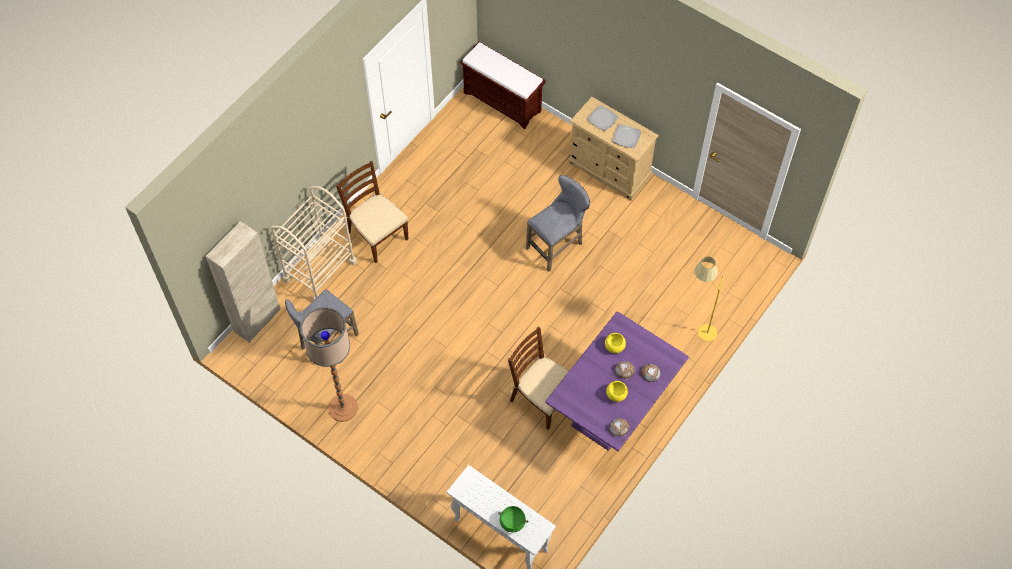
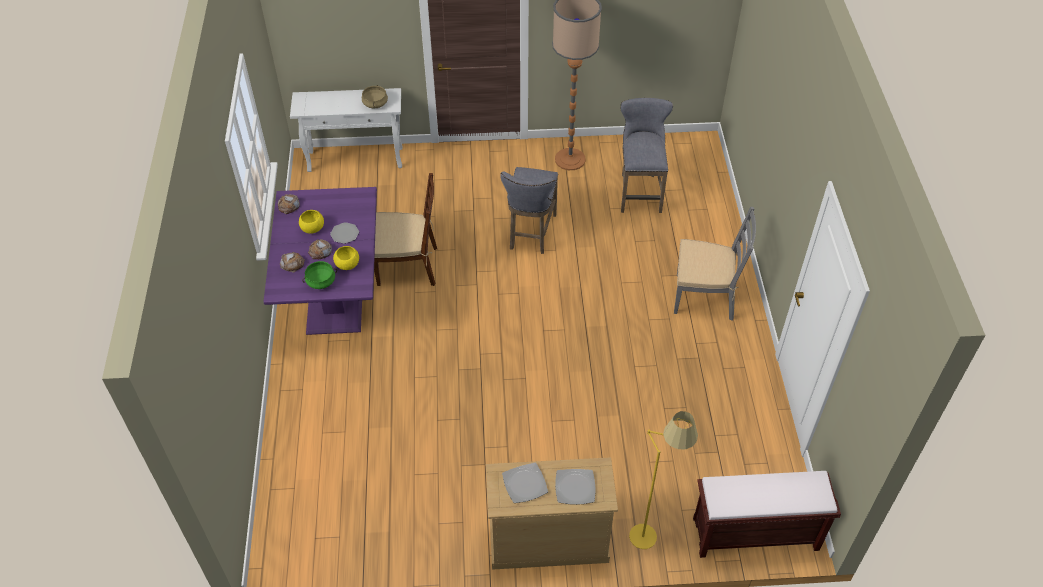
camera: 140 degrees right, 10 degrees down
beige cabinet [206,221,281,343] -> none
beige cart [271,186,357,300] -> none
brown chair [336,161,408,263] -> grey chair [674,207,756,321]
green cooking pot [498,506,528,533] -> green cooking pot moved to [302,261,337,289]
grey stool [526,175,590,272] -> grey stool moved to [500,167,558,254]
yellow floor lamp [695,256,724,341] -> yellow floor lamp moved to [629,411,698,549]
none -> plate [330,222,359,244]
none -> beige cooking pot [362,85,388,109]

